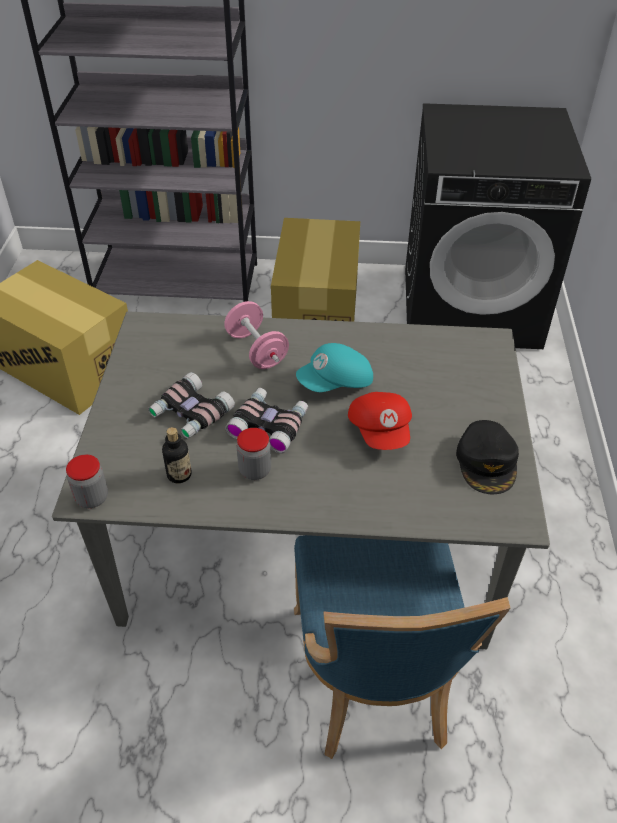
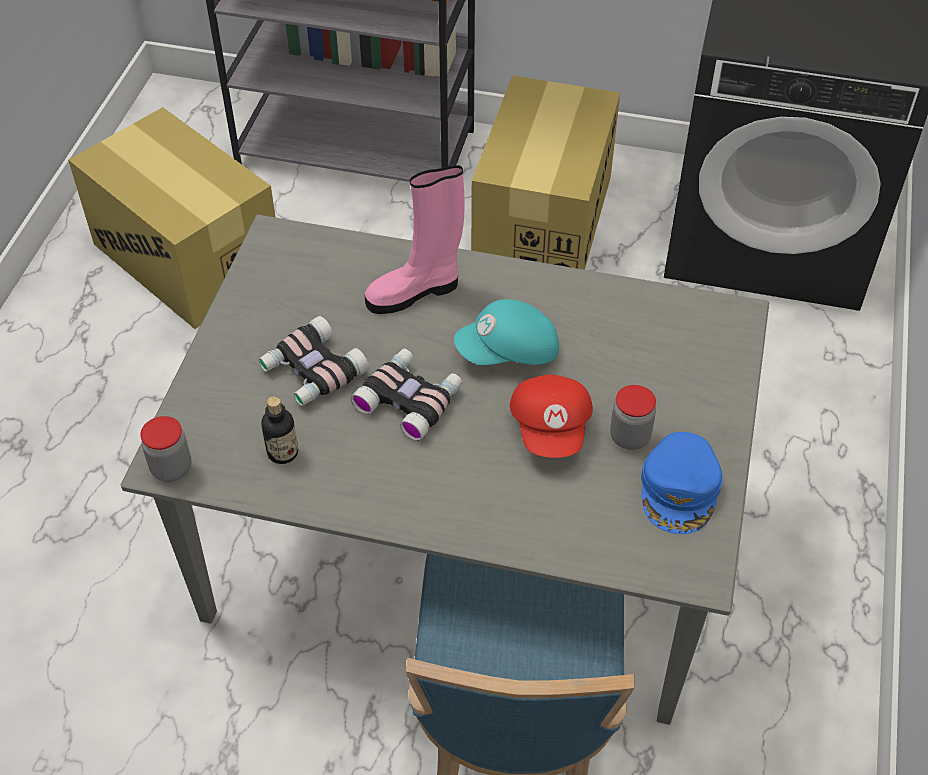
camera: 10 degrees right, 5 degrees up
pink dumbbell [224,301,289,369] -> pink boot [364,165,465,314]
jar [237,428,271,480] -> jar moved to [610,385,656,450]
black cap [456,420,519,494] -> blue cap [641,432,723,534]

